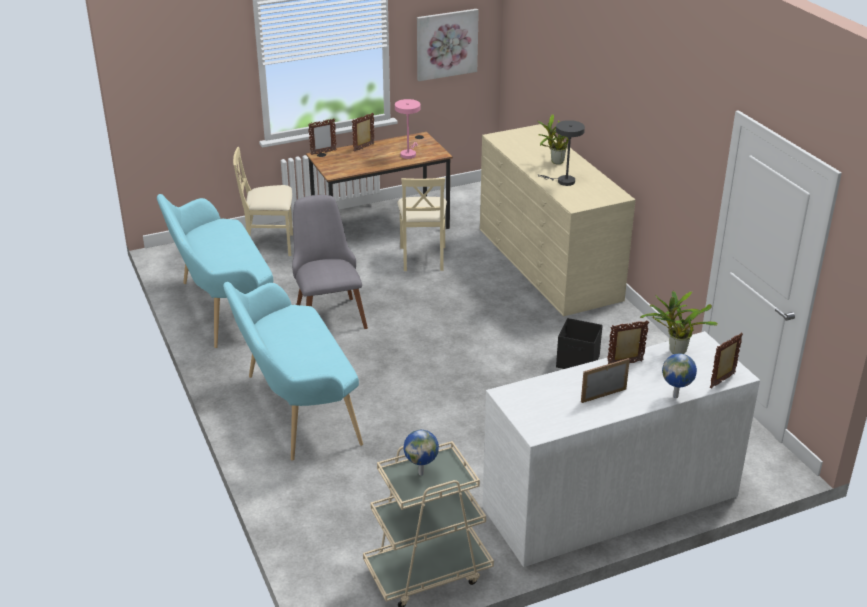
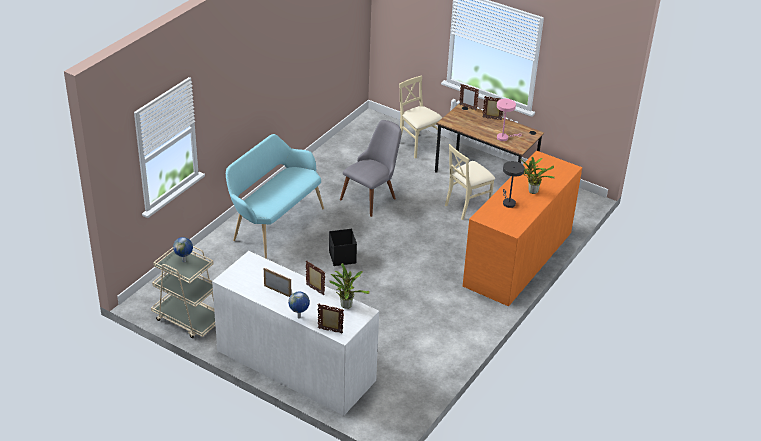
camera: 55 degrees right, 5 degrees up
turquoise bench [157,194,273,348] -> none
picture [417,9,479,81] -> none
beige dresser [480,124,635,316] -> orange dresser [463,151,582,306]
black storage box [556,318,603,369] -> black storage box moved to [329,229,357,266]

